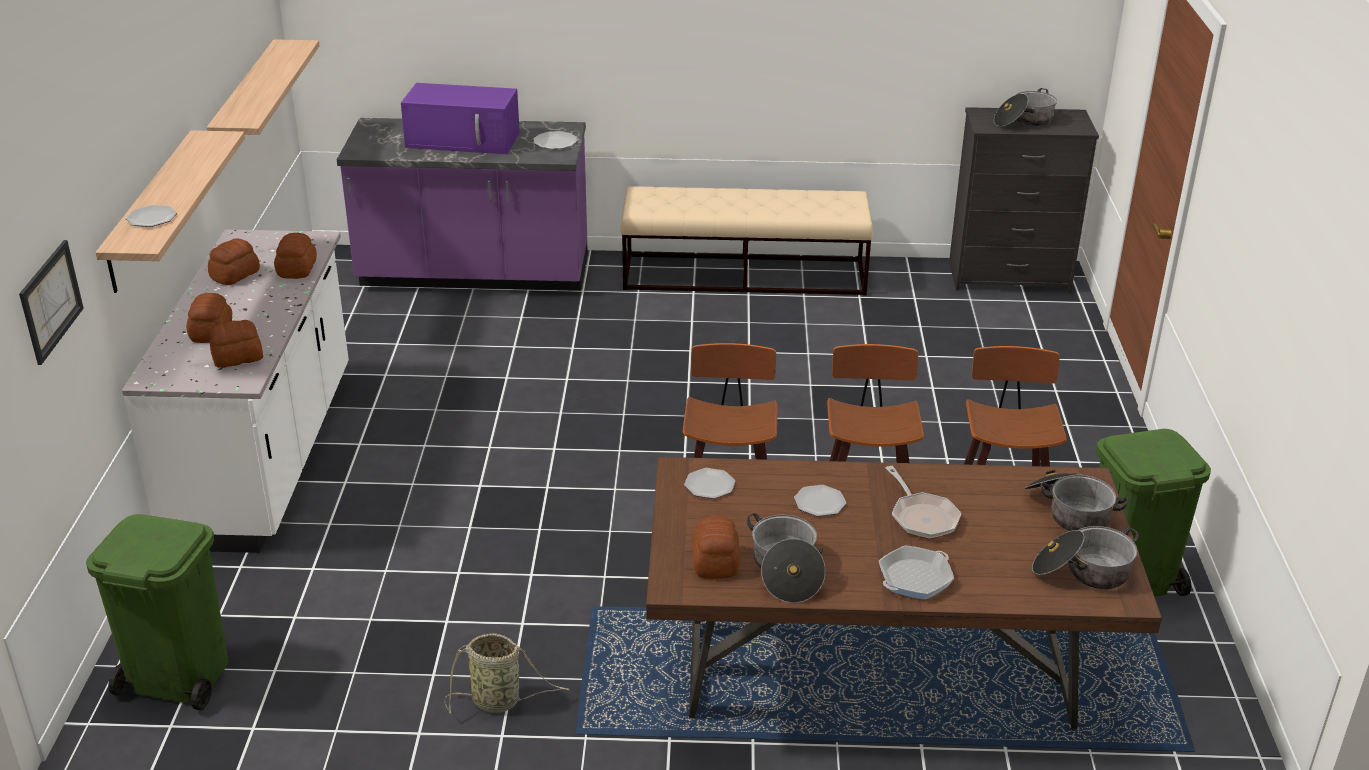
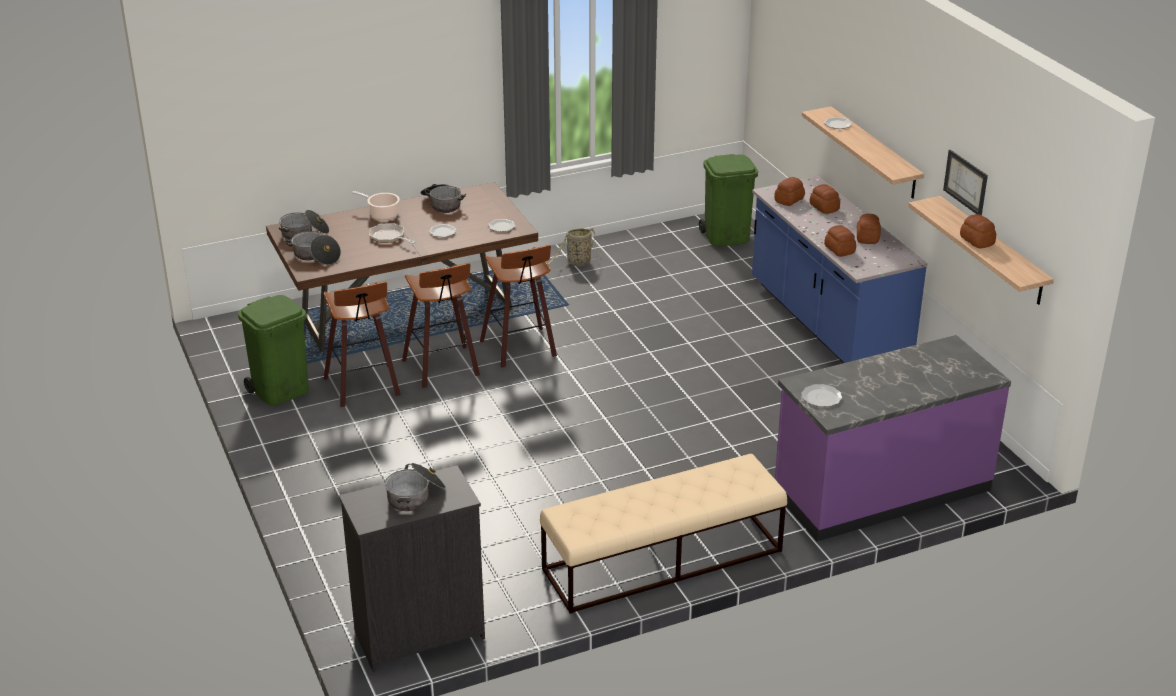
camera: 155 degrees right, 0 degrees up
picture [19,240,84,365] -> picture moved to [943,150,988,215]
white counter [122,229,349,553] -> blue counter [752,176,928,363]
purple microwave [401,83,520,154] -> none
bread [693,516,740,579] -> bread moved to [960,214,996,248]
frying pan [879,545,954,600] -> cooking pot [352,191,400,220]

